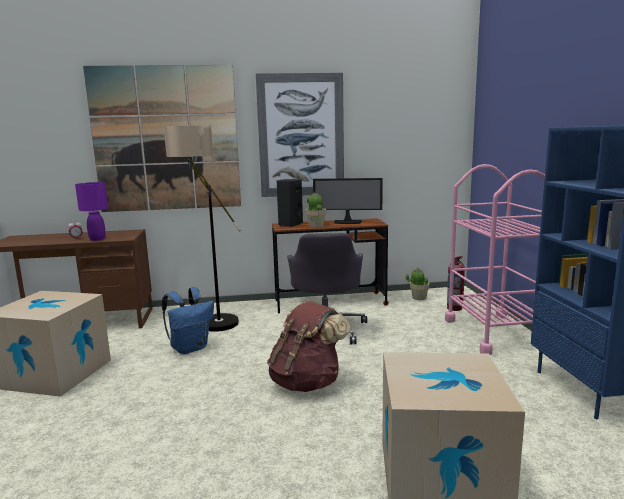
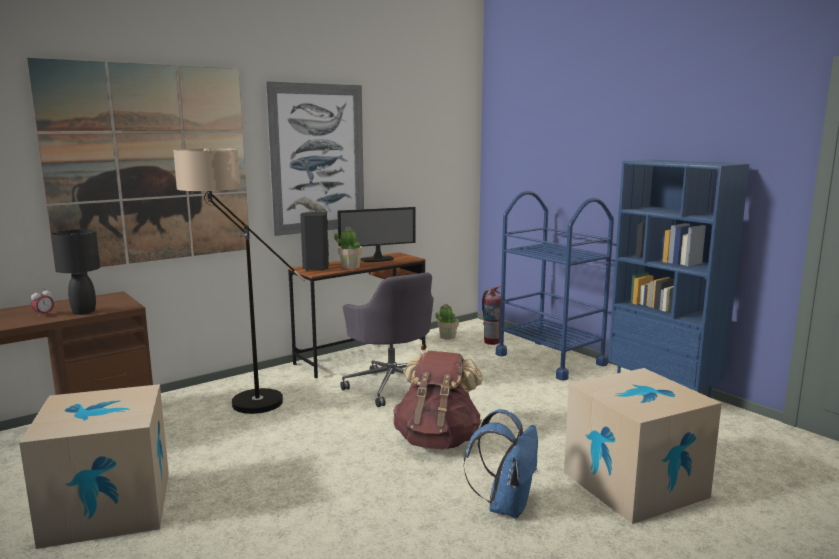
camera: 30 degrees left, 0 degrees up
purple table lamp [75,182,108,241] -> black table lamp [51,229,100,315]
blue backpack [162,287,214,354] -> blue backpack moved to [464,409,538,518]
pink cart [445,164,545,355] -> blue cart [496,191,614,381]

